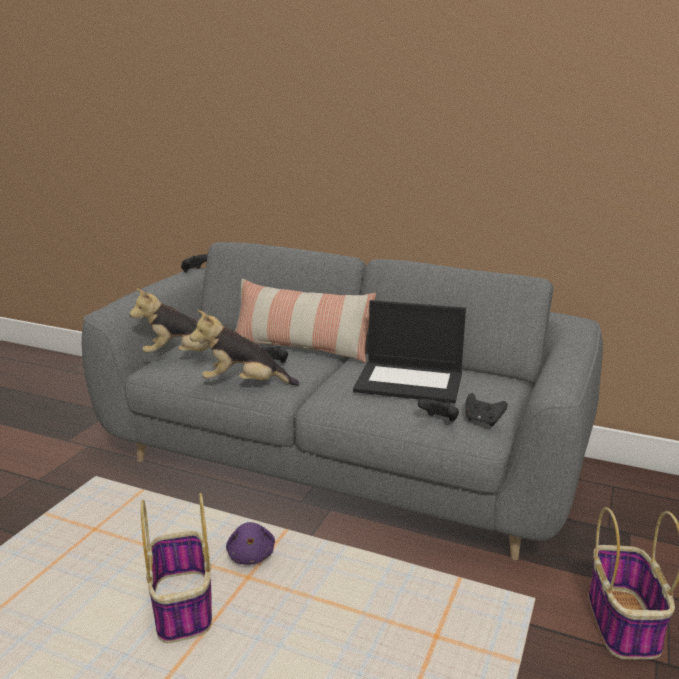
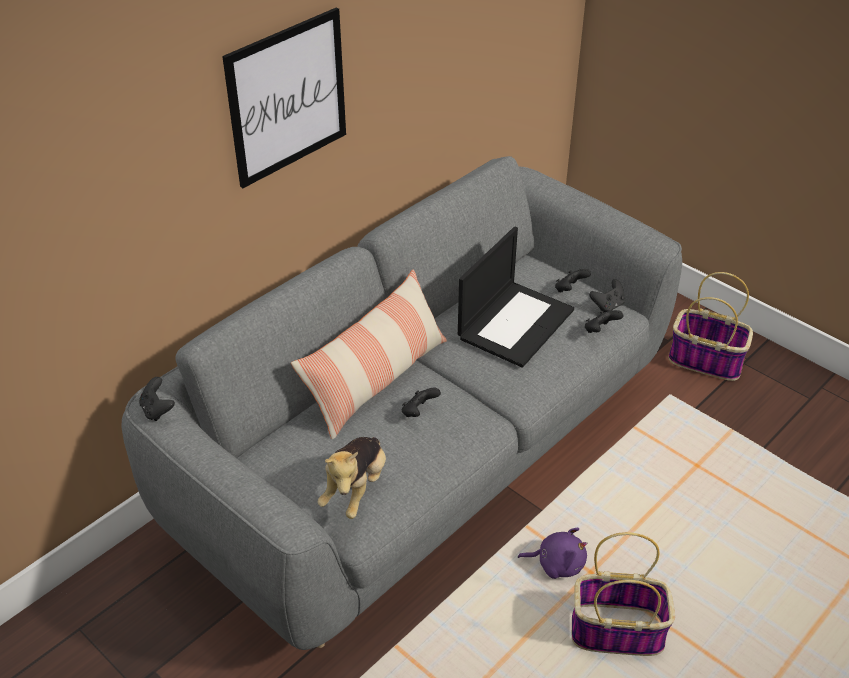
camera: 70 degrees left, 20 degrees up
plush toy [190,310,300,386] -> none
none -> picture [222,7,346,188]
none -> black game controller [555,269,591,292]

